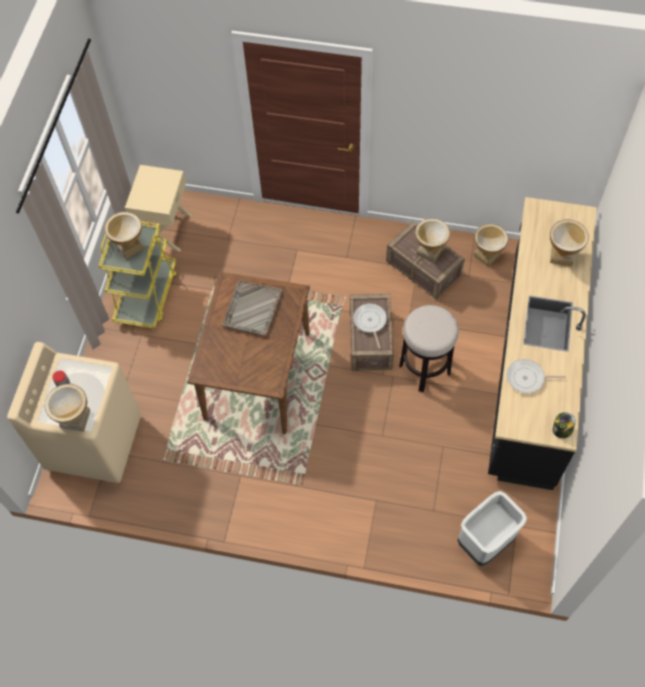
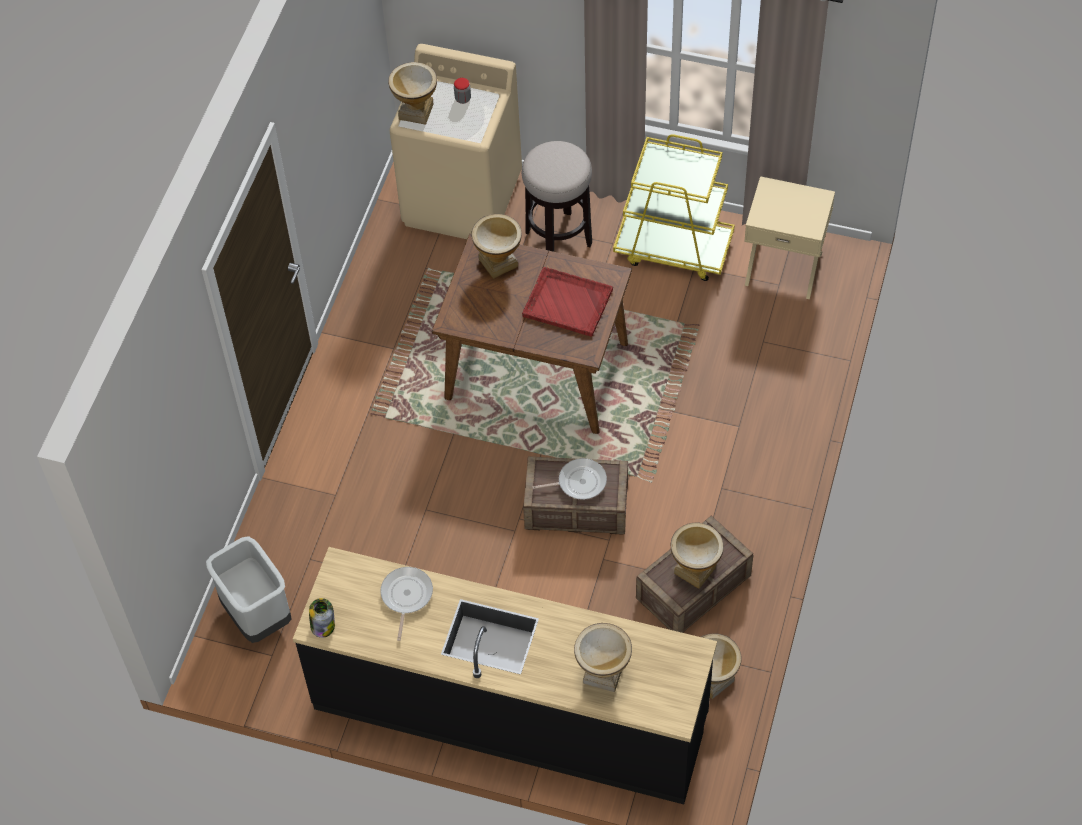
camera: 95 degrees right, 5 degrees down
vase [104,212,144,259] -> vase moved to [471,214,522,279]
grey tray [223,280,282,337] -> red tray [522,267,613,336]
stool [399,305,459,392] -> stool moved to [522,141,592,252]

